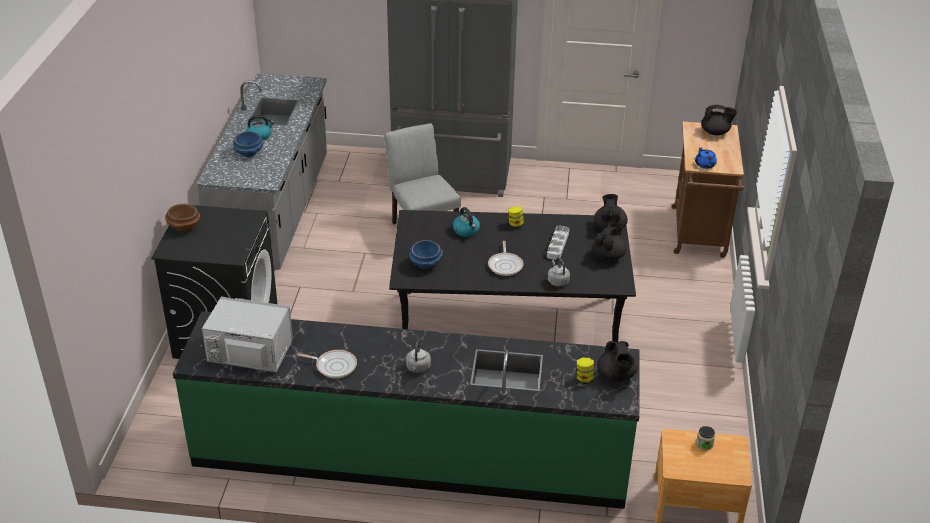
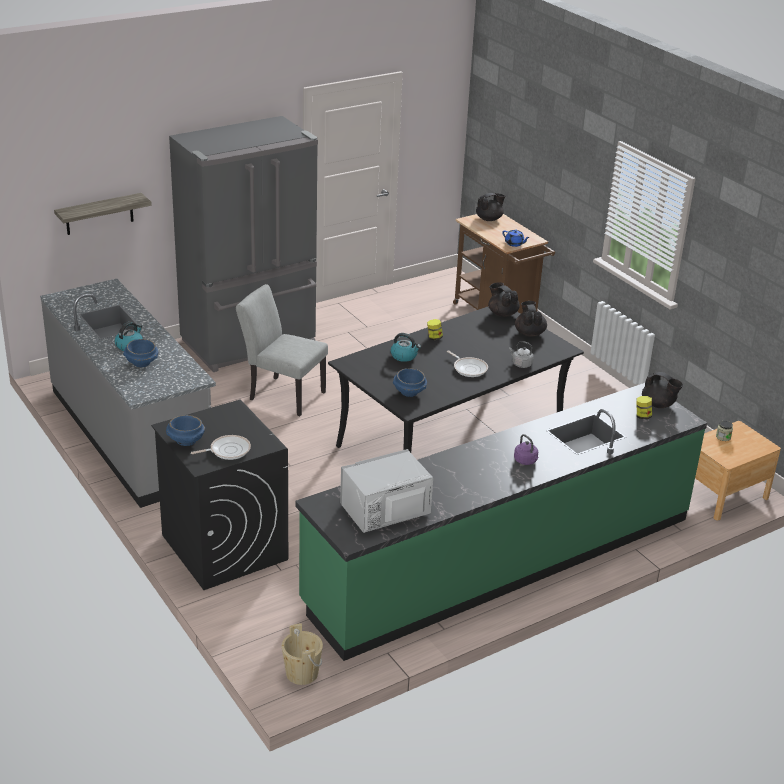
camera: 40 degrees left, 5 degrees down
brown bowl [165,204,200,232] -> blue bowl [166,415,205,446]
frying pan [298,350,357,378] -> frying pan moved to [191,435,251,460]
grey kettle [406,340,431,373] -> purple kettle [514,434,538,465]
grey tray [547,226,569,260] -> none
none -> shelf [54,193,152,235]
none -> beige bucket [282,623,323,685]

